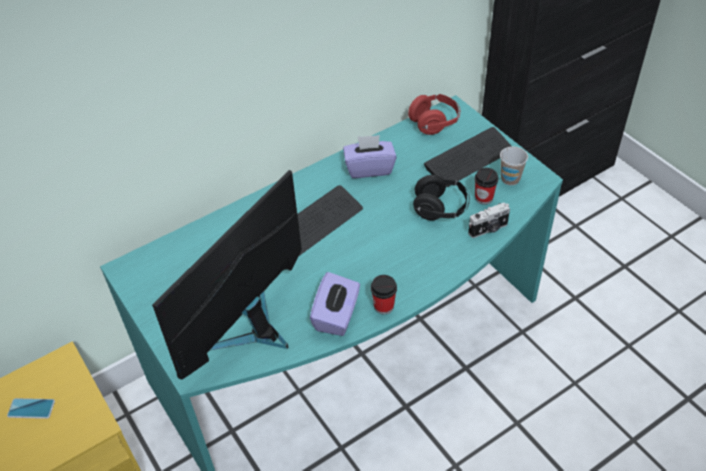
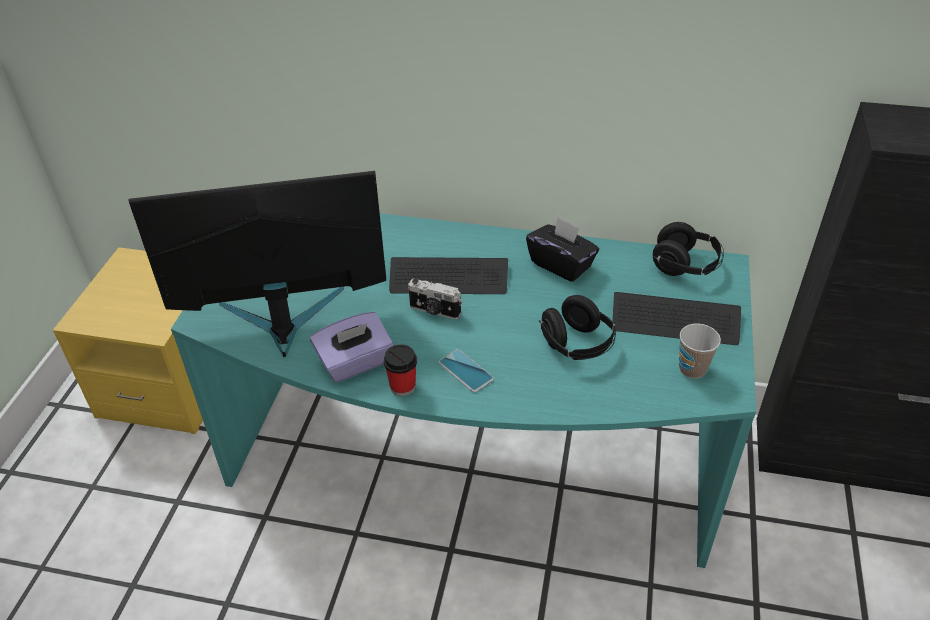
camera: 45 degrees right, 5 degrees down
phone [7,398,55,419] -> phone moved to [438,349,494,392]
purple tissue box [343,135,397,178] -> black tissue box [526,217,599,282]
red headphones [408,94,460,135] -> black headphones [653,222,724,276]
camera [468,202,510,238] -> camera moved to [408,278,462,320]
cup [475,168,498,205] -> none

